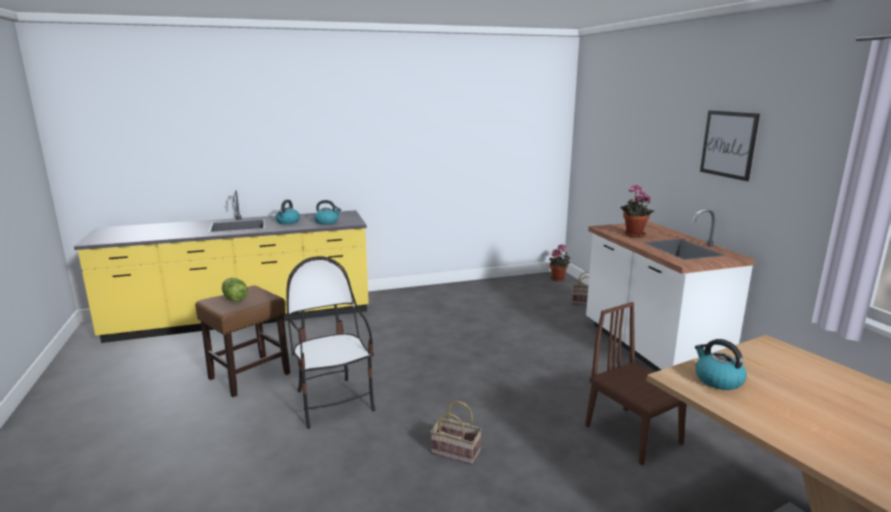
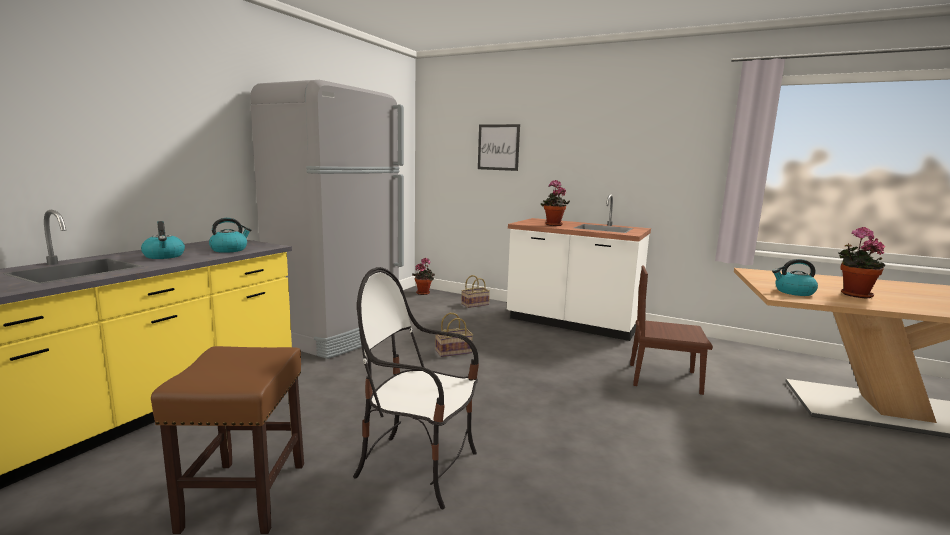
camera: 45 degrees left, 5 degrees down
lettuce [222,278,248,302] -> none
basket [430,401,482,465] -> basket moved to [435,313,473,357]
picture [700,110,760,181] -> picture moved to [478,124,520,171]
none -> grey fridge [250,80,404,359]
none -> potted plant [838,227,885,298]

